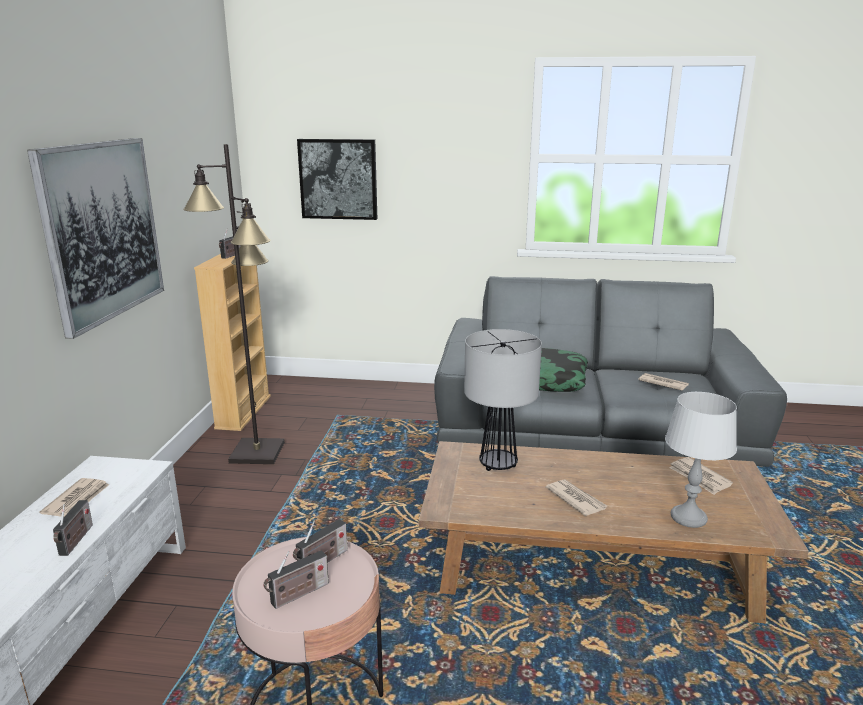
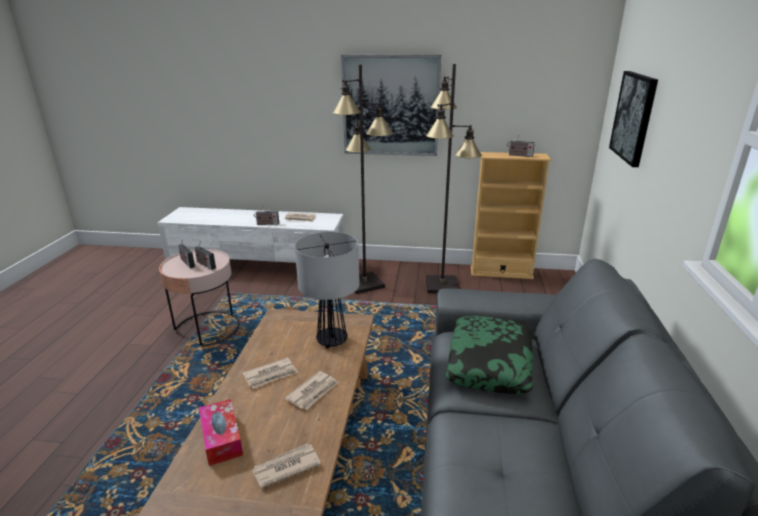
camera: 90 degrees right, 5 degrees up
newspaper [638,373,689,391] -> newspaper moved to [284,371,338,410]
grey table lamp [665,392,737,528] -> tissue box [199,399,243,466]
none -> black floor lamp [333,64,393,294]

